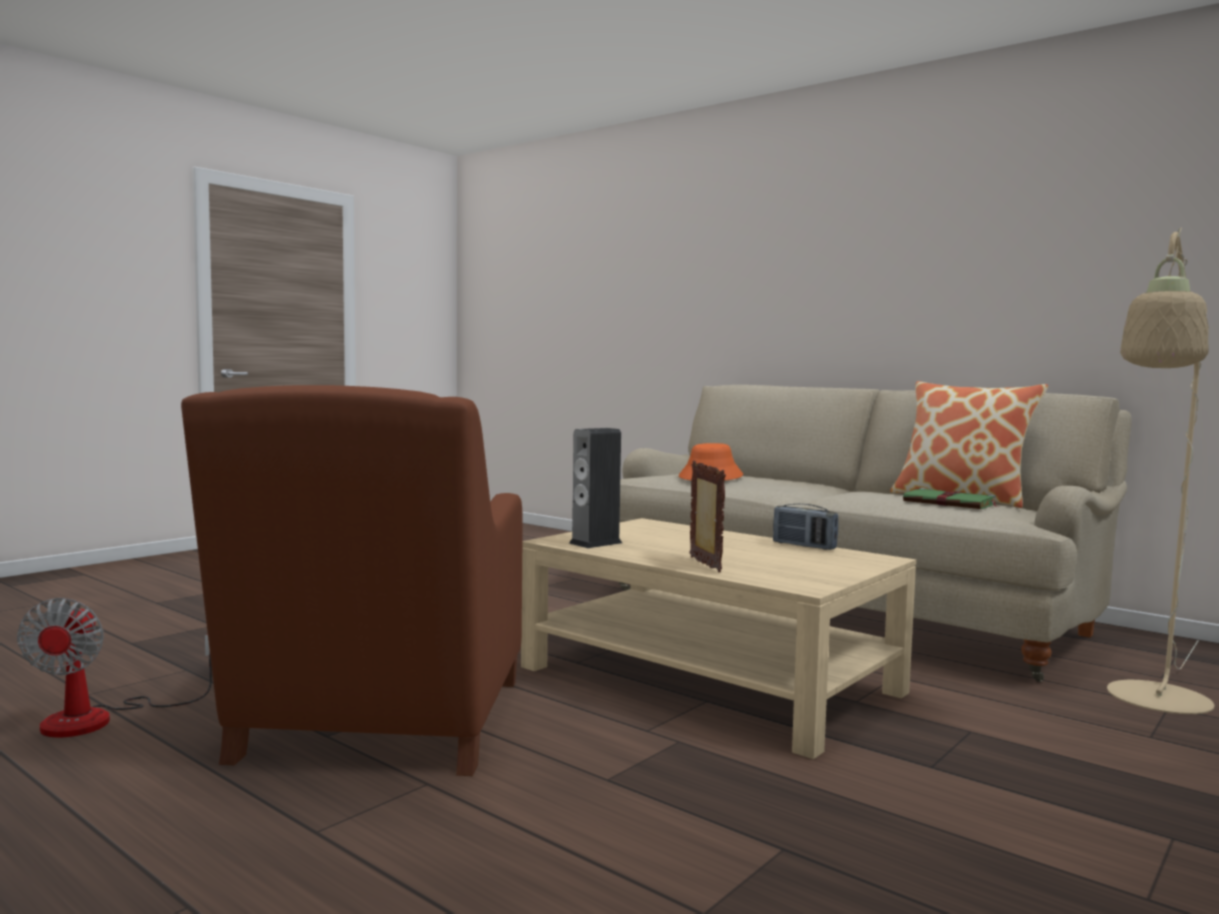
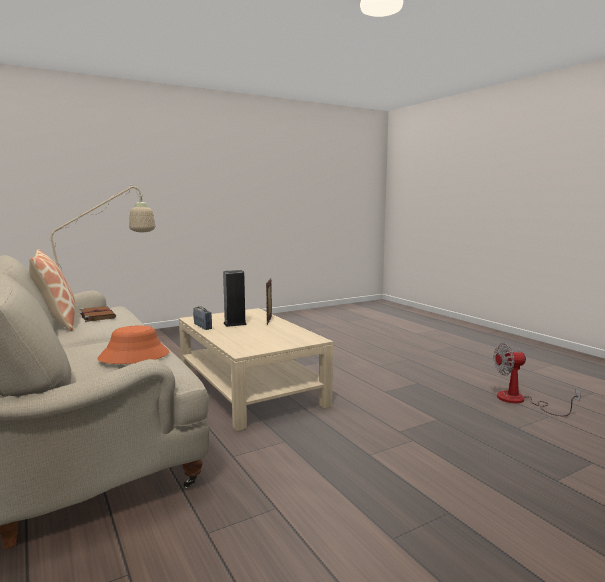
camera: 160 degrees left, 5 degrees up
fan [17,598,212,738] -> fan turned 105 degrees counterclockwise [494,343,581,416]
brown armchair [181,385,523,776] -> none
speaker [569,428,622,548] -> speaker moved to [223,270,247,327]
green book [903,488,998,509] -> brown book [80,306,116,322]

